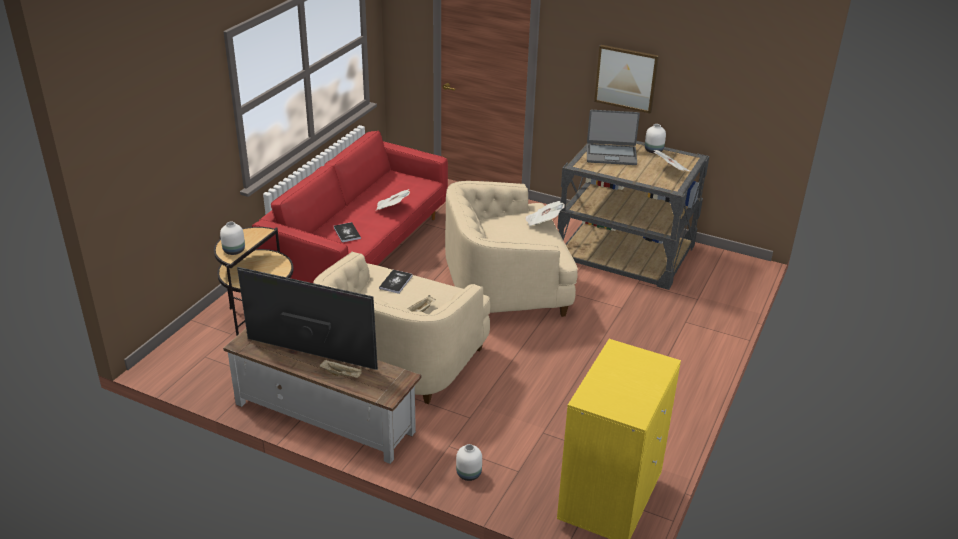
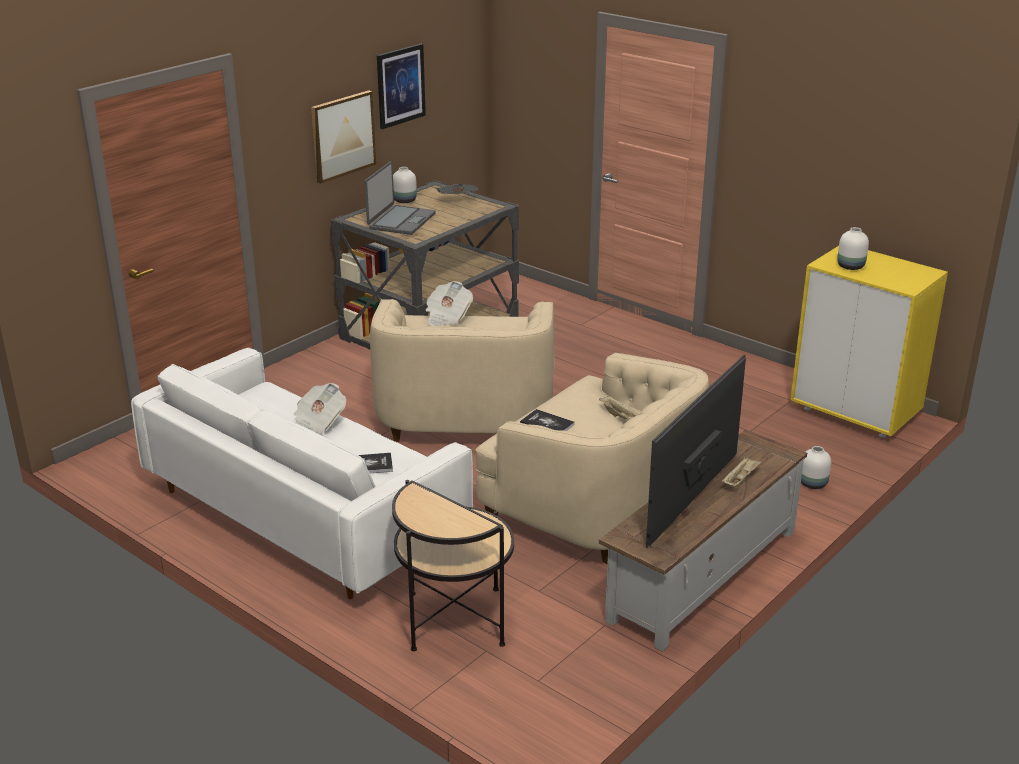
camera: 75 degrees left, 5 degrees down
white vase [220,222,245,255] -> white vase moved to [837,227,869,270]
red sofa [252,131,448,283] -> white sofa [131,348,473,599]
none -> picture [377,44,426,129]

